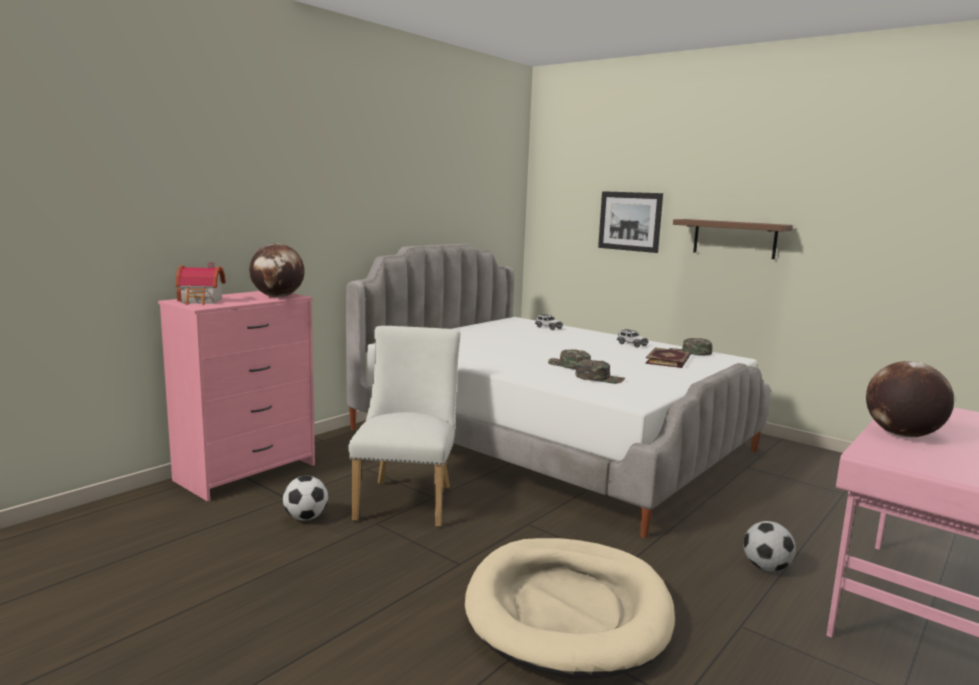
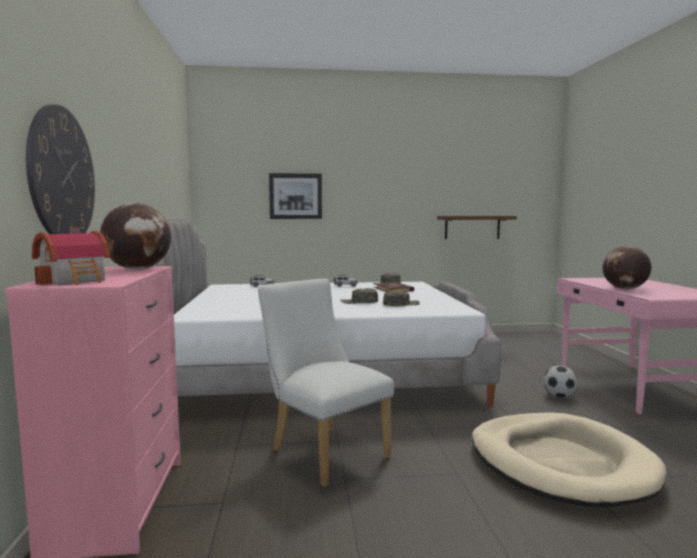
camera: 45 degrees left, 5 degrees down
football [283,476,328,521] -> none
brown shelf [673,219,793,259] -> brown shelf moved to [437,216,517,239]
none -> wall clock [26,104,95,234]

